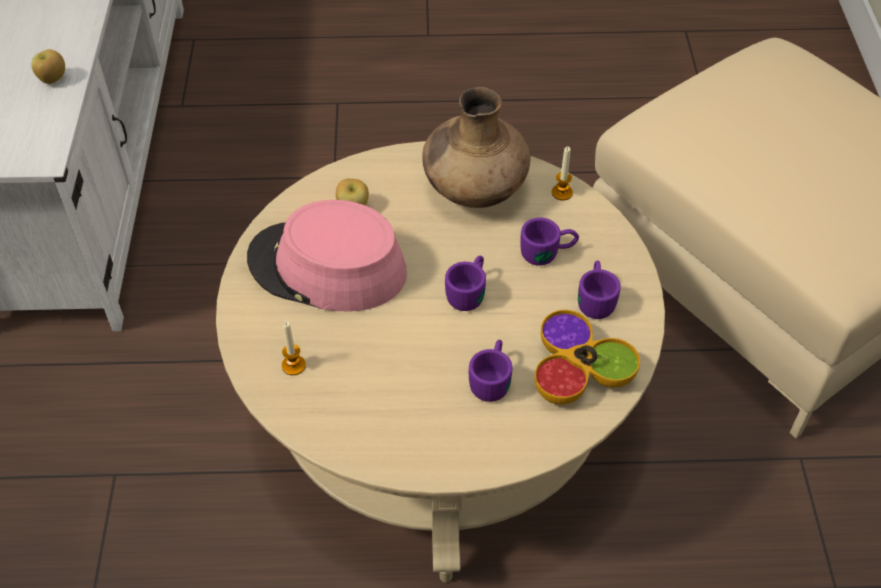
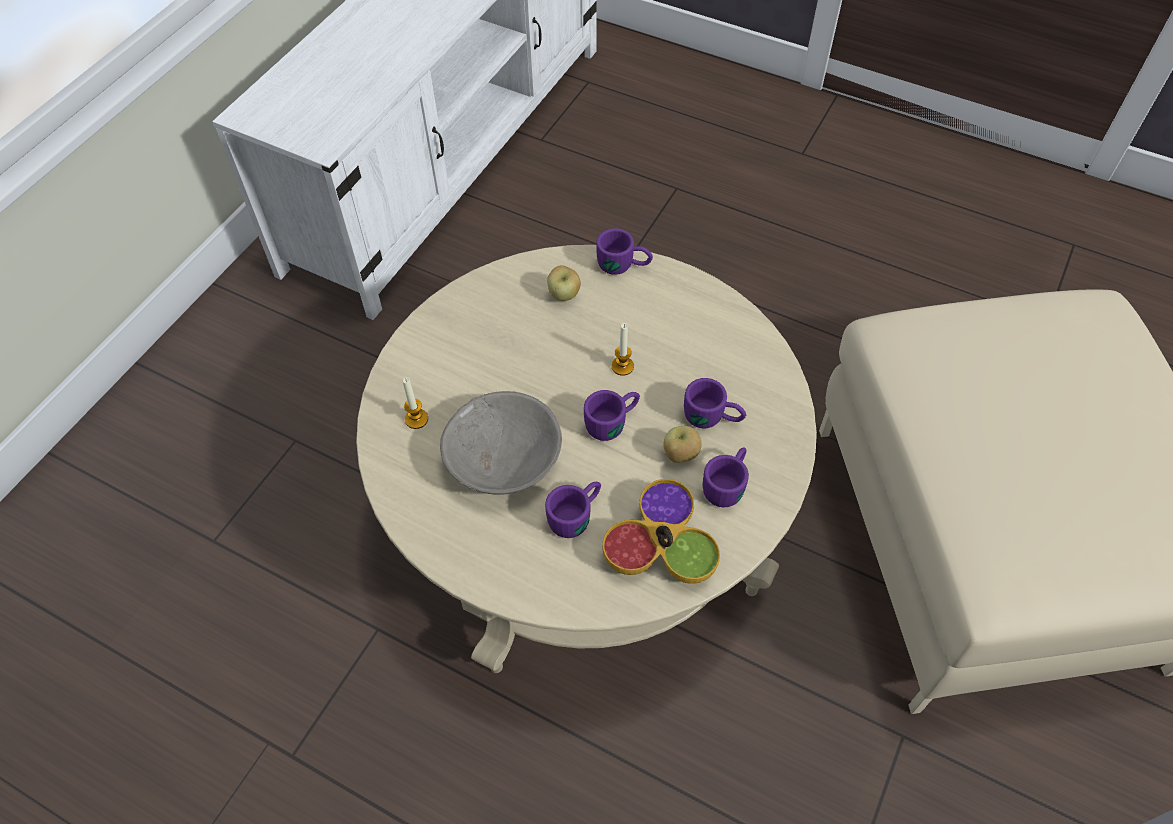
camera: 30 degrees right, 5 degrees up
apple [31,49,65,84] -> apple moved to [663,426,702,463]
pink hat [247,200,407,312] -> none
brown vase [422,87,530,208] -> none
candle [552,146,573,200] -> candle moved to [611,323,634,375]
none -> grey bowl [440,391,562,495]
none -> purple mug [596,228,653,275]

